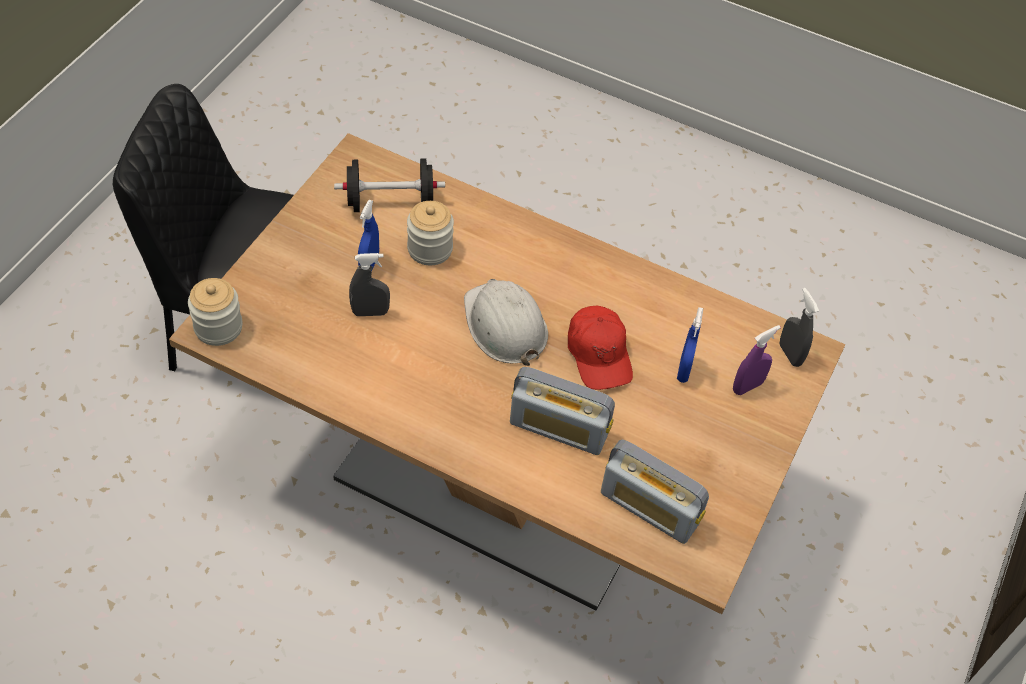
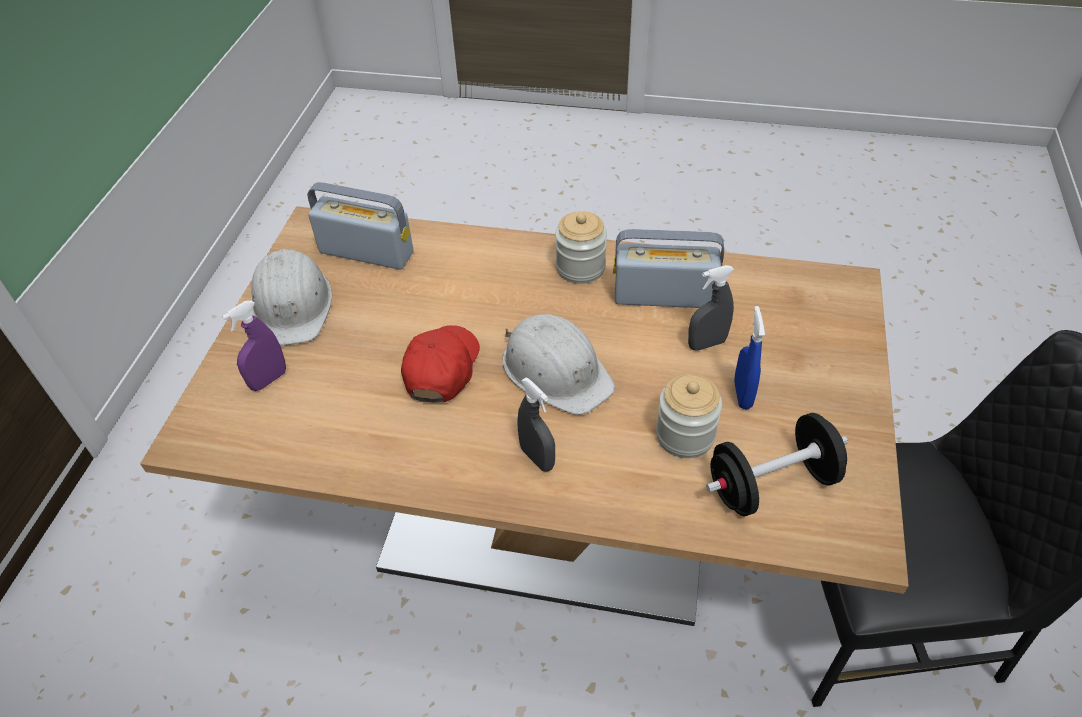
camera: 170 degrees right, 5 degrees down
jar [188,278,243,346] -> jar moved to [555,211,607,284]
radio [510,367,615,455] -> radio moved to [613,229,724,308]
red cap [568,306,633,390] -> red cap turned 45 degrees clockwise [401,325,480,403]
blue spray bottle [677,307,703,383] -> none
grey spray bottle [780,288,819,367] -> grey spray bottle moved to [517,378,555,472]
none -> white hard hat [251,249,332,346]

